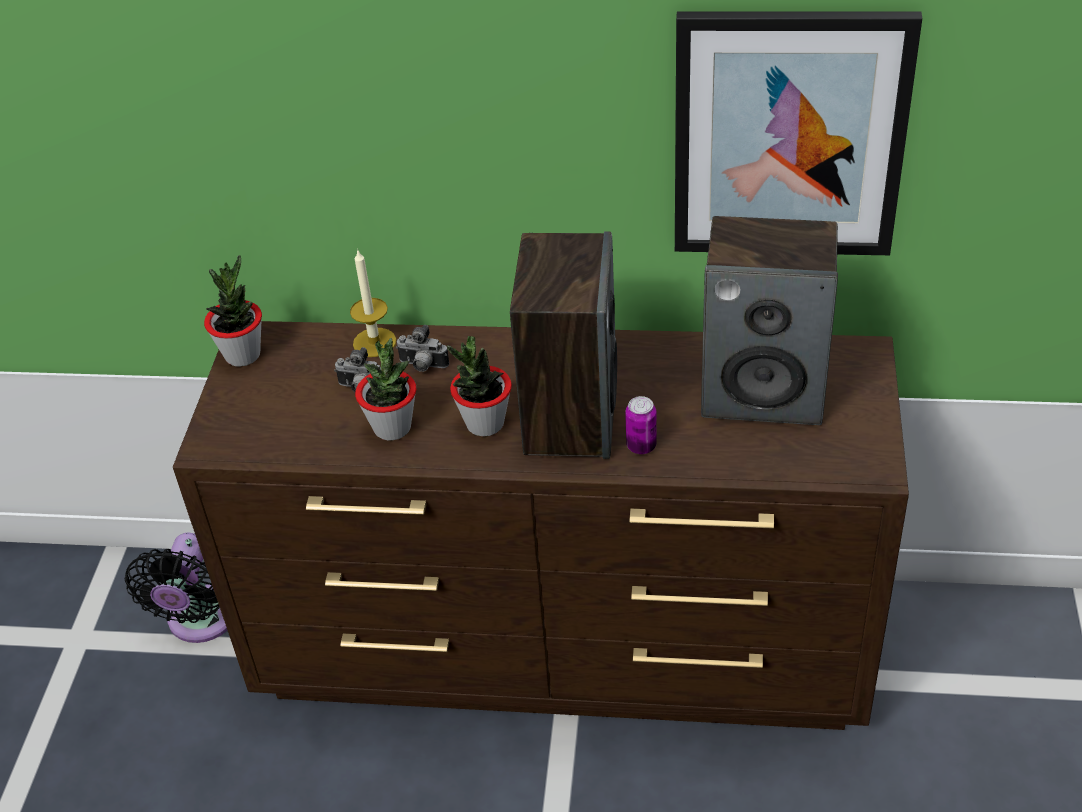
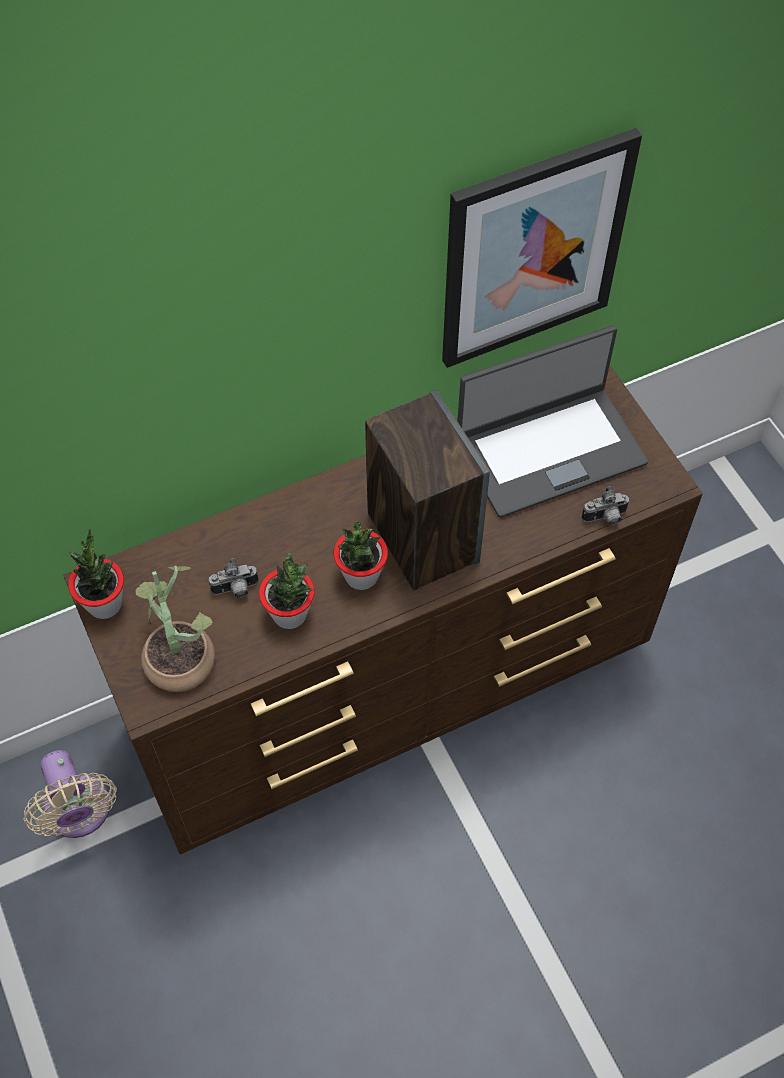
camera: 35 degrees left, 15 degrees up
black fan [125,533,227,643] -> beige fan [23,750,117,838]
candle [350,251,396,357] -> none
camera [396,325,449,372] -> camera moved to [582,486,630,525]
can [625,396,657,454] -> none
speaker [701,216,838,425] -> laptop [457,326,648,518]
none -> potted plant [136,566,215,692]

